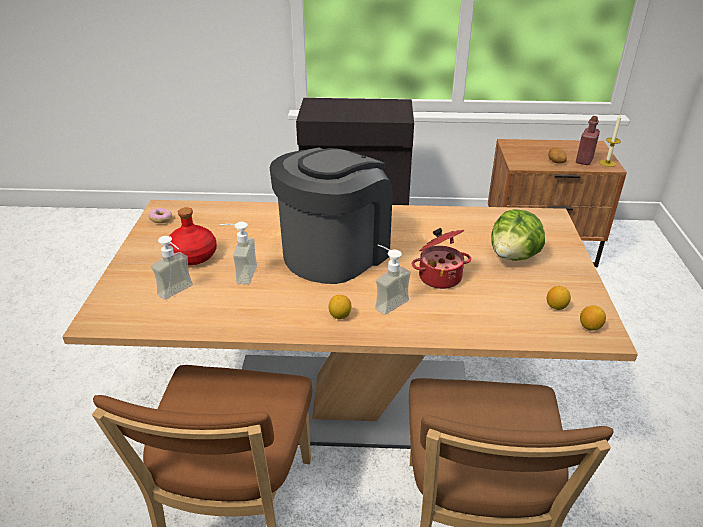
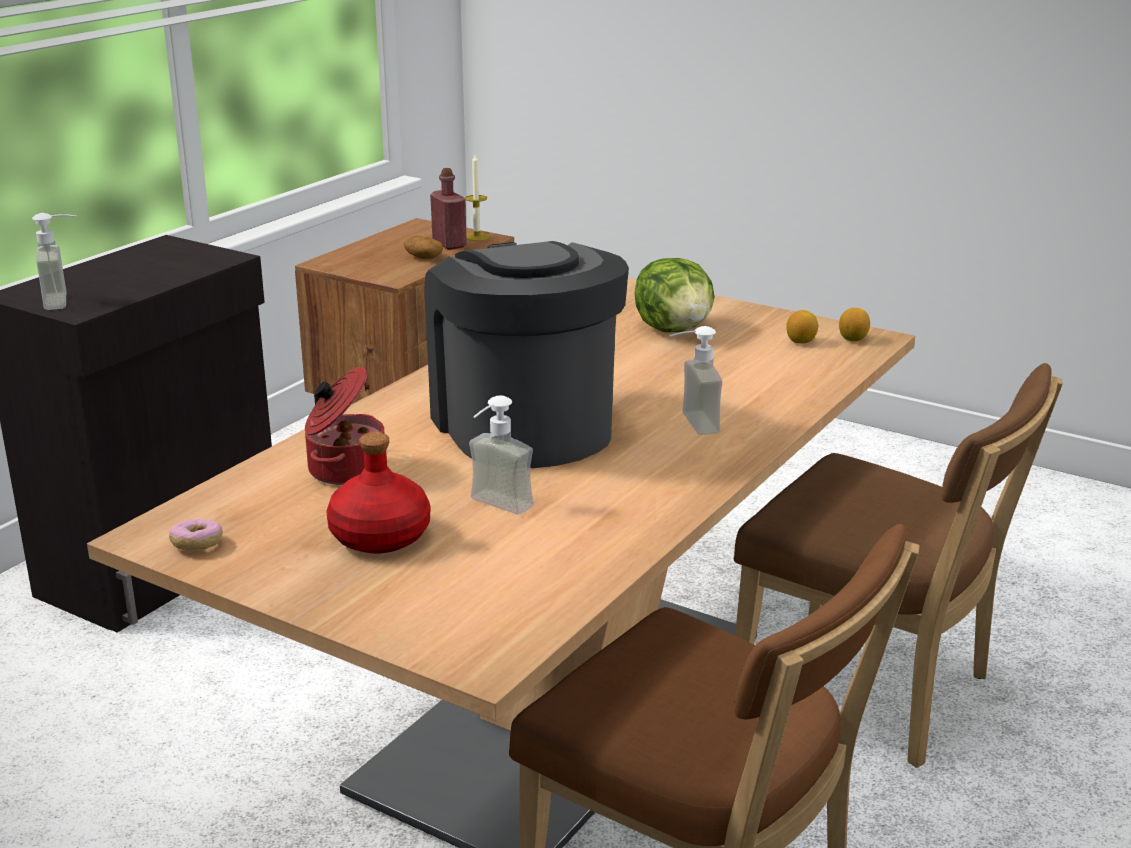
camera: 60 degrees left, 10 degrees down
soap dispenser [151,236,193,300] -> soap dispenser moved to [32,213,76,310]
lemon [329,295,351,319] -> none
cooking pot [412,228,471,289] -> cooking pot moved to [305,367,384,485]

